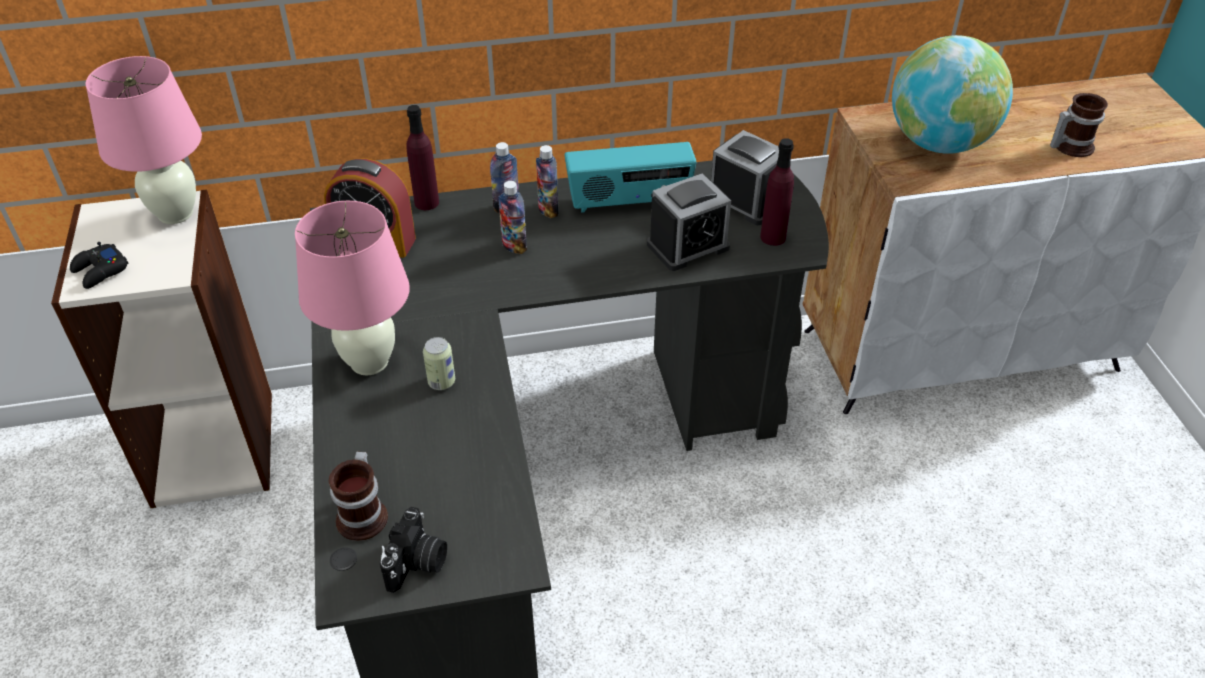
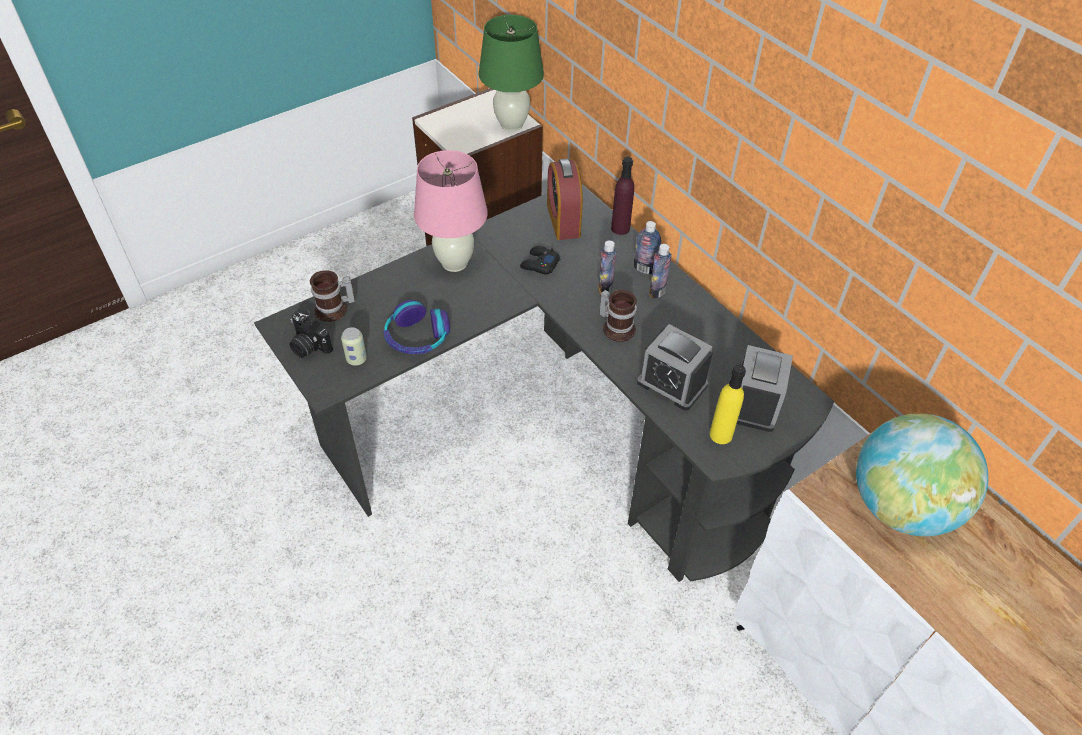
camera: 65 degrees right, 5 degrees up
black game controller [70,242,129,289] -> black game controller moved to [520,246,560,275]
pink table lamp [85,56,202,224] -> green table lamp [479,15,544,131]
camera [379,507,447,593] -> camera turned 45 degrees clockwise [289,312,333,358]
can [423,337,455,390] -> can moved to [341,327,367,366]
radio [564,142,696,213] -> none
purple bottle [760,138,794,246] -> yellow bottle [710,364,746,444]
mug [1050,93,1108,157] -> mug moved to [600,290,637,342]
none -> headphones [383,300,450,354]

